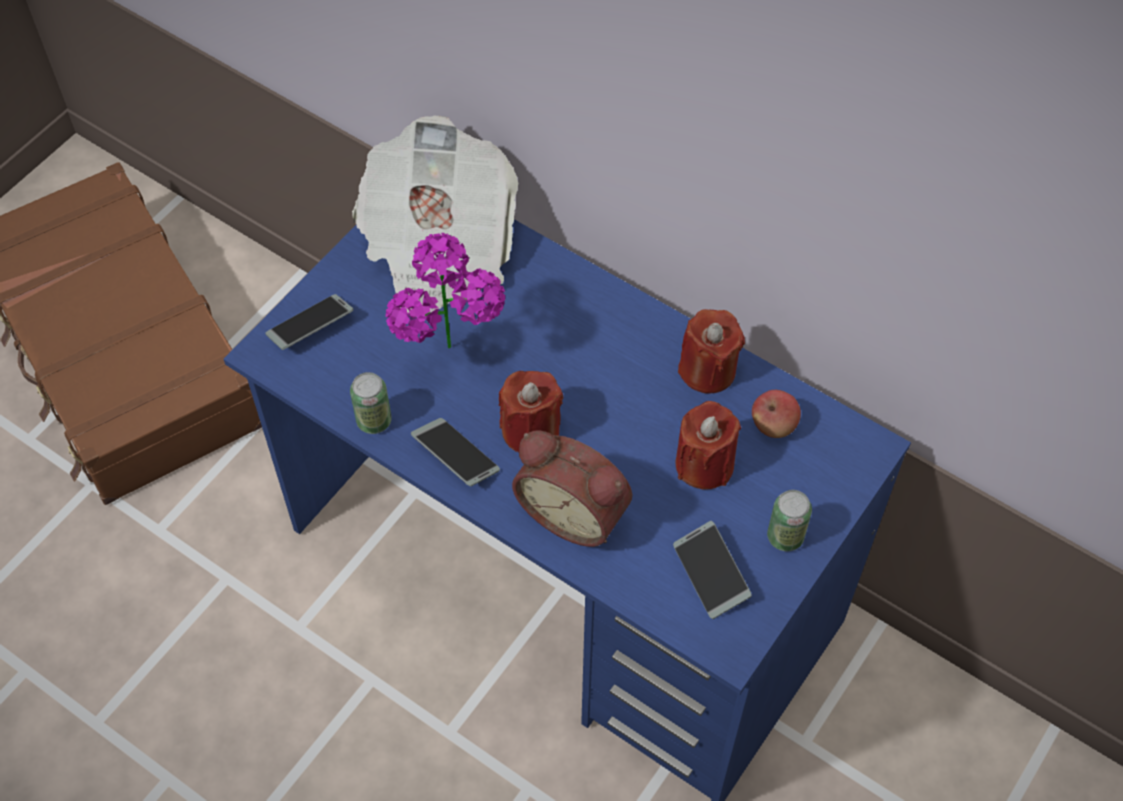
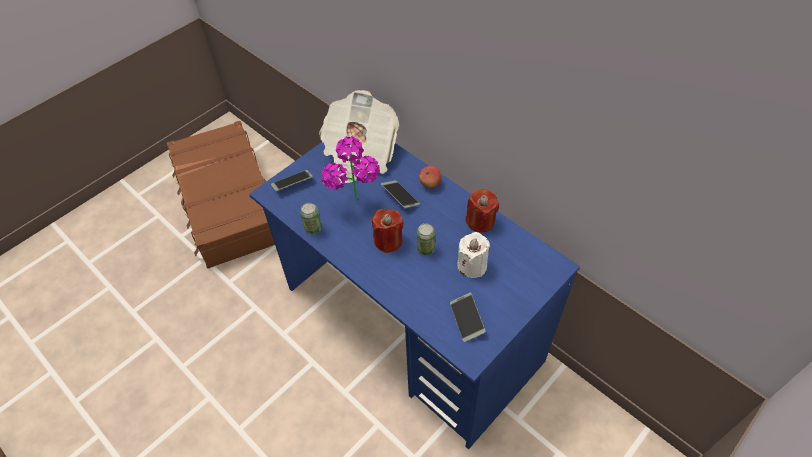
camera: 10 degrees right, 5 degrees down
phone [411,418,500,486] -> phone moved to [381,180,420,209]
alarm clock [512,431,632,547] -> none
red candle [675,401,741,490] -> white candle [457,232,490,278]
apple [752,390,801,438] -> apple moved to [419,166,442,189]
can [767,490,812,552] -> can moved to [417,223,435,256]

